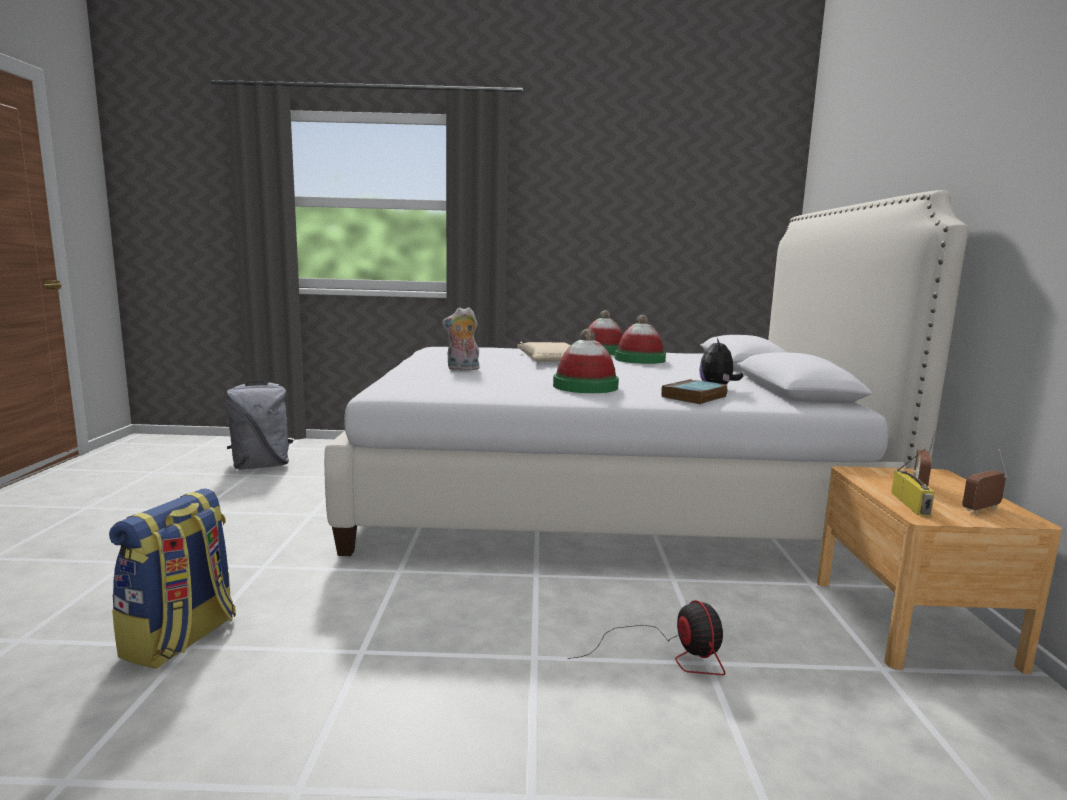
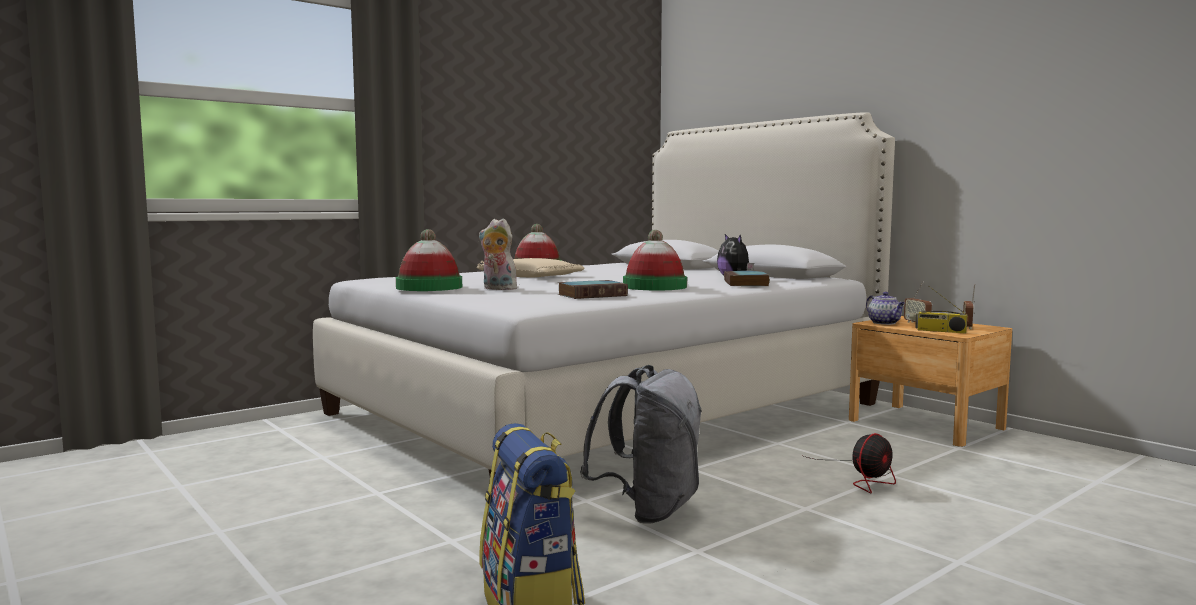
camera: 40 degrees left, 5 degrees down
grey backpack [226,380,293,470] -> grey backpack moved to [580,365,702,524]
plush toy [442,307,479,370] -> plush toy turned 75 degrees clockwise [479,218,517,290]
fan [567,600,725,675] -> fan turned 105 degrees clockwise [804,433,896,493]
hat [615,315,666,364] -> hat moved to [396,229,462,291]
radio [891,449,935,516] -> radio turned 150 degrees clockwise [915,285,967,333]
none -> book [558,280,628,299]
none -> teapot [866,292,905,325]

